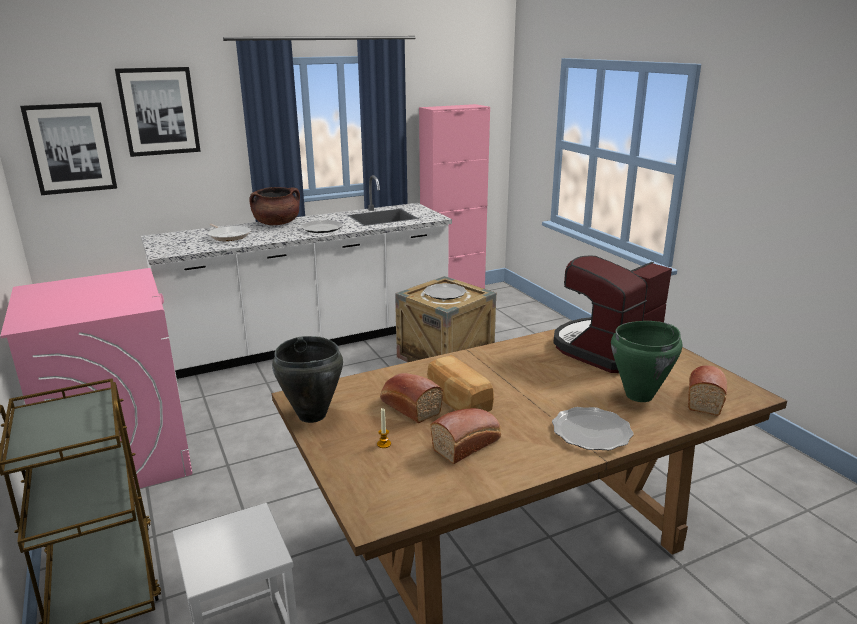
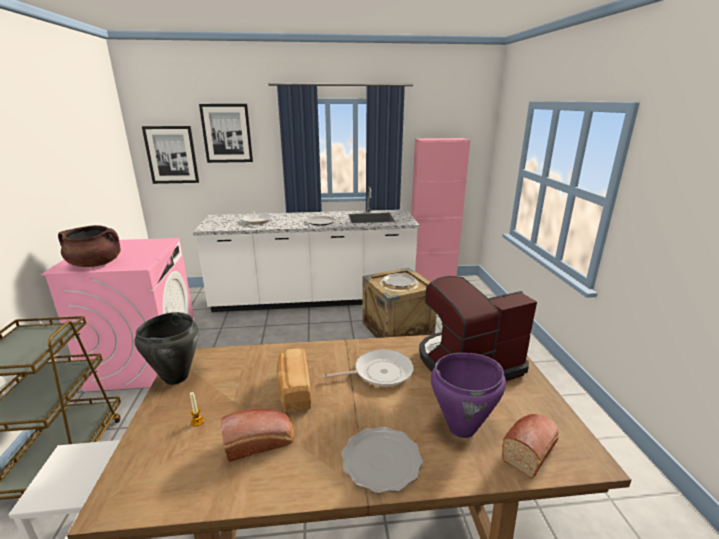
camera: 20 degrees right, 0 degrees up
brown cooking pot [249,187,300,225] -> brown cooking pot moved to [58,225,121,267]
bread [380,373,443,423] -> none
green cooking pot [611,321,682,402] -> purple cooking pot [431,353,506,438]
none -> frying pan [323,349,413,387]

